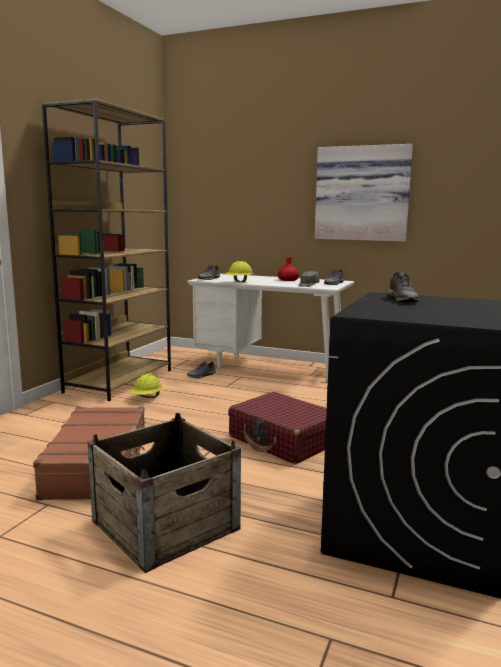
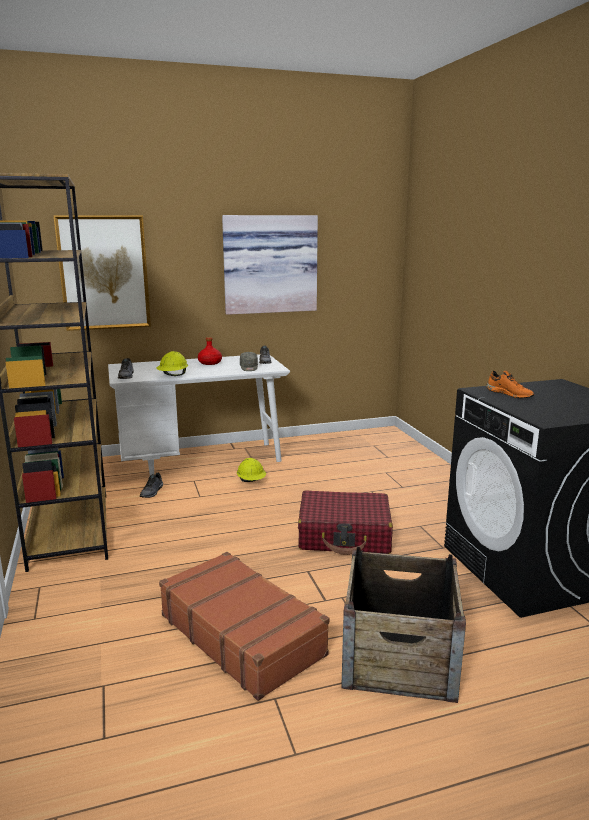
camera: 40 degrees left, 5 degrees up
yellow hard hat [131,374,162,398] -> yellow hard hat moved to [237,458,266,482]
grey shoe [388,271,419,302] -> orange shoe [486,371,534,398]
none -> picture [53,215,151,331]

